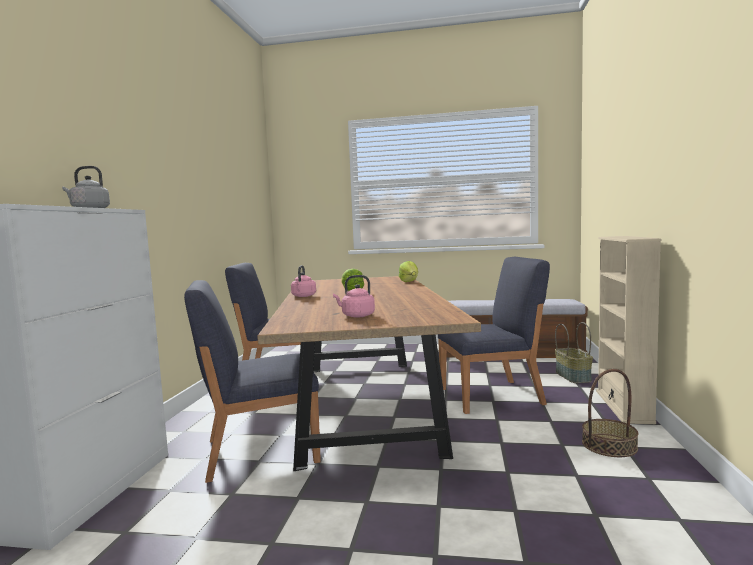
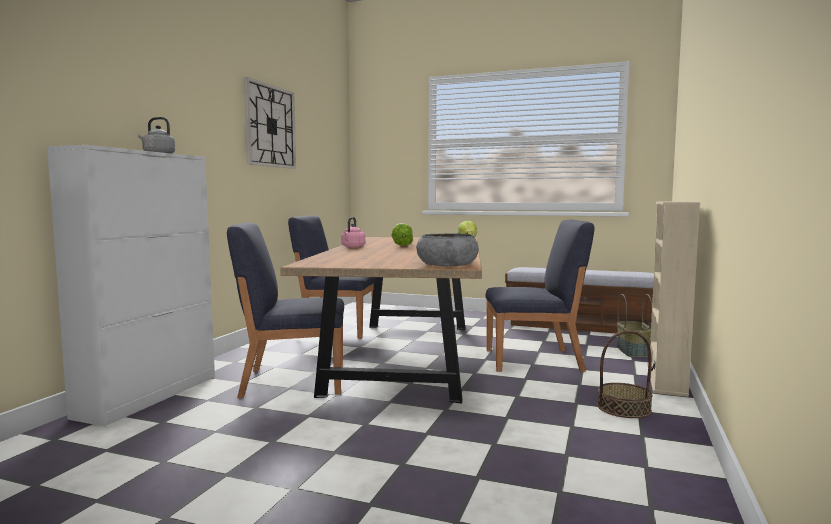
camera: 10 degrees right, 0 degrees up
pink kettle [333,275,375,318] -> none
none -> wall clock [244,77,296,169]
none -> grey bowl [416,233,479,266]

